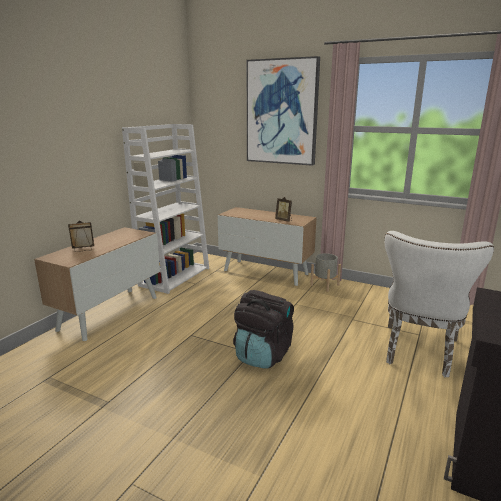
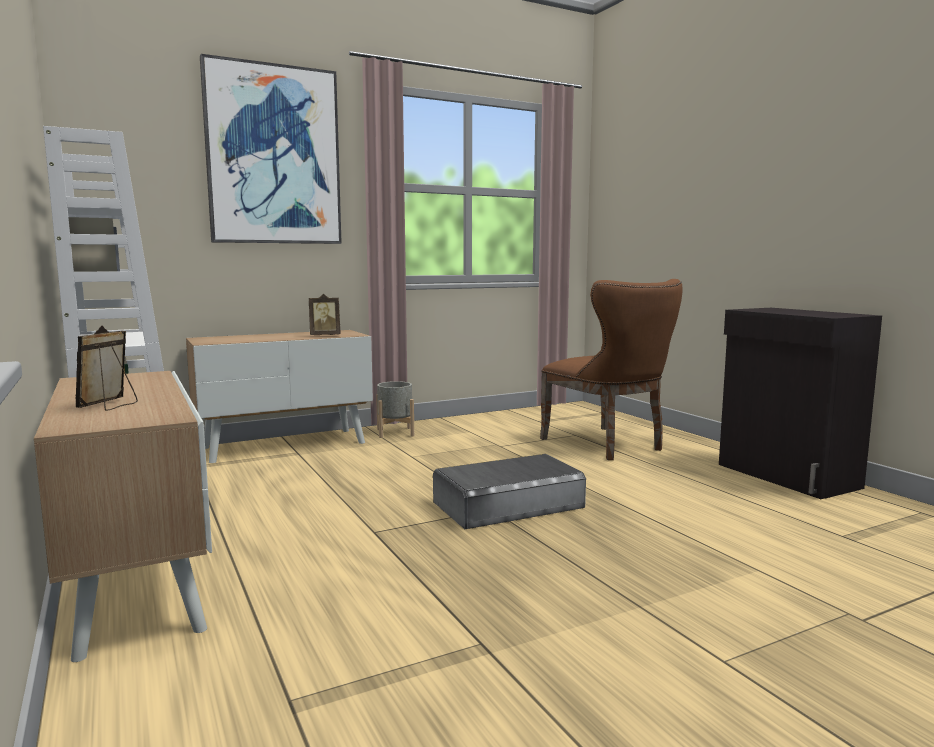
camera: 55 degrees left, 10 degrees down
black backpack [233,290,294,369] -> grey storage box [433,454,586,529]
white chair [385,231,494,377] -> brown chair [540,279,682,460]

